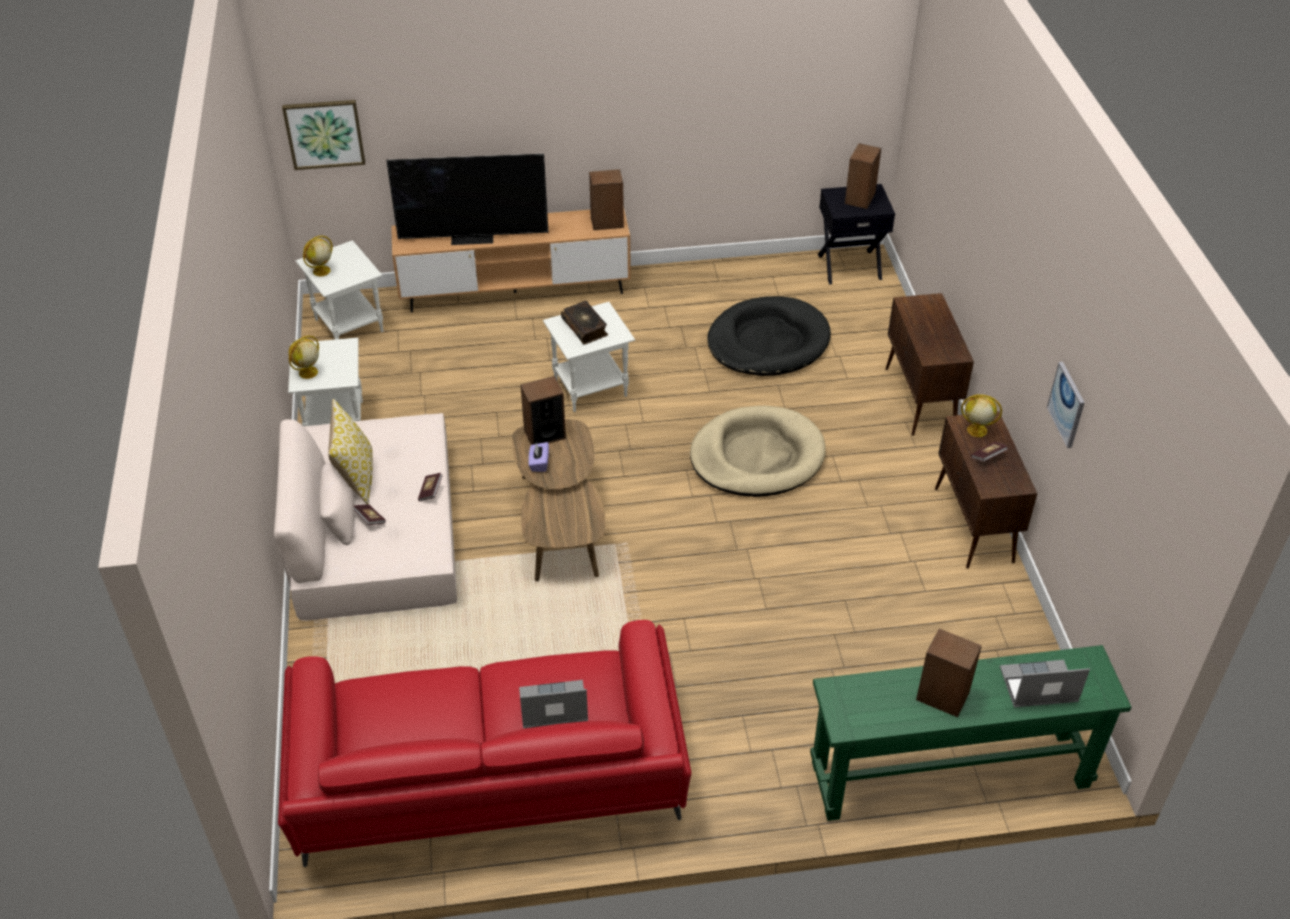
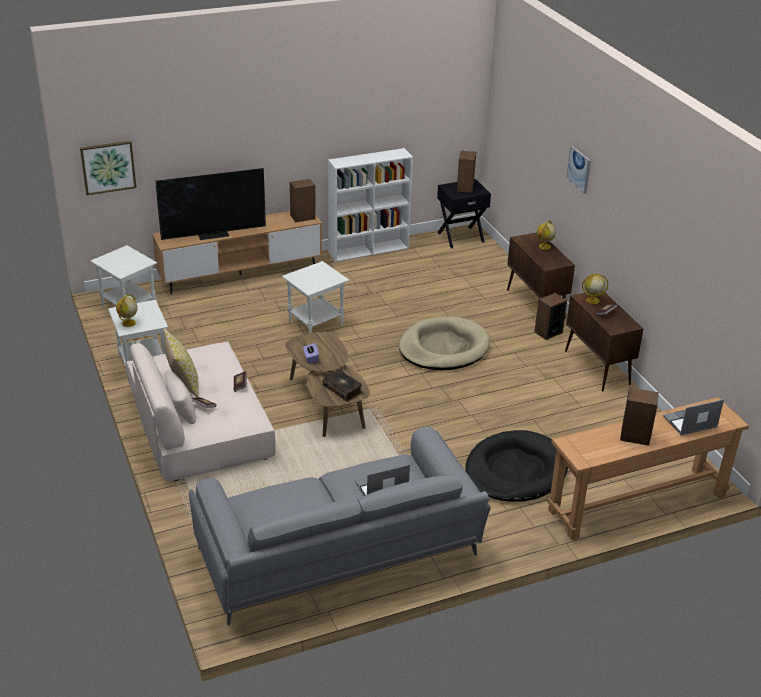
camera: 15 degrees left, 10 degrees down
red sofa [278,620,692,867] -> grey sofa [189,427,491,625]
globe [303,235,333,276] -> globe moved to [537,220,556,250]
speaker [520,376,566,445] -> speaker moved to [535,293,567,340]
book [561,301,608,345] -> book moved to [323,370,363,402]
black dog bed [707,296,831,376] -> black dog bed moved to [465,430,568,502]
green console table [810,645,1132,821] -> brown console table [547,397,749,540]
picture [1047,362,1085,448] -> picture moved to [566,146,591,194]
none -> white bookcase [328,148,413,262]

